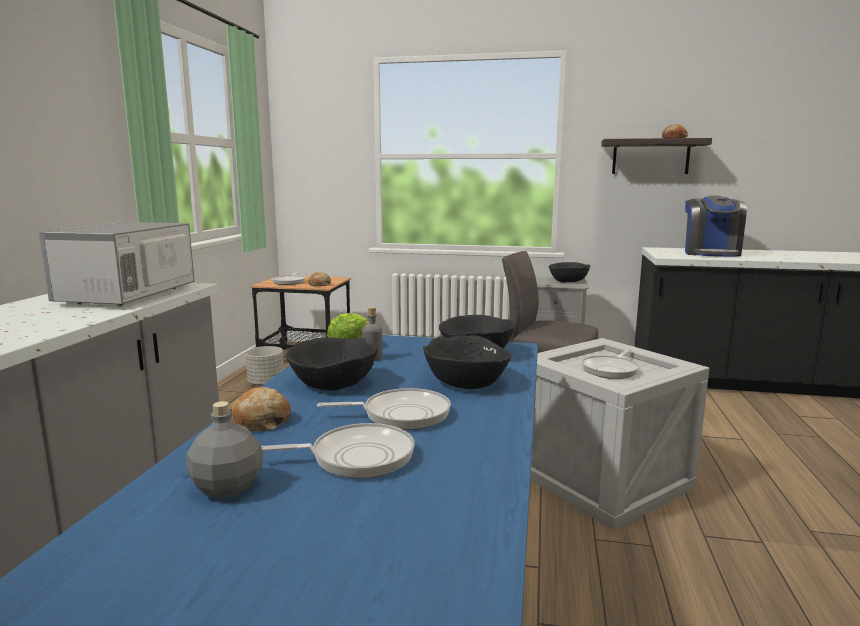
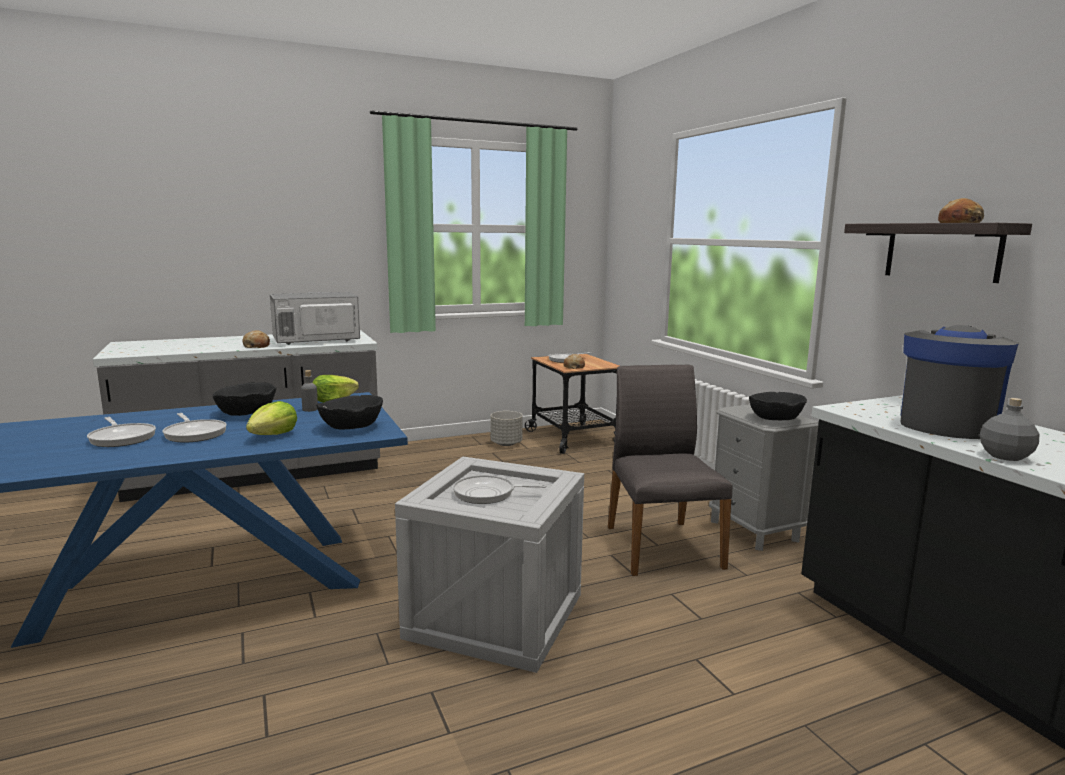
camera: 55 degrees right, 0 degrees up
grey bottle [186,401,263,498] -> grey bottle moved to [980,398,1039,461]
bread [231,387,291,432] -> bread moved to [242,330,270,348]
black bowl [423,335,511,389] -> lettuce [246,401,297,435]
coffee machine [685,195,747,257] -> coffee machine turned 150 degrees clockwise [900,325,1019,439]

